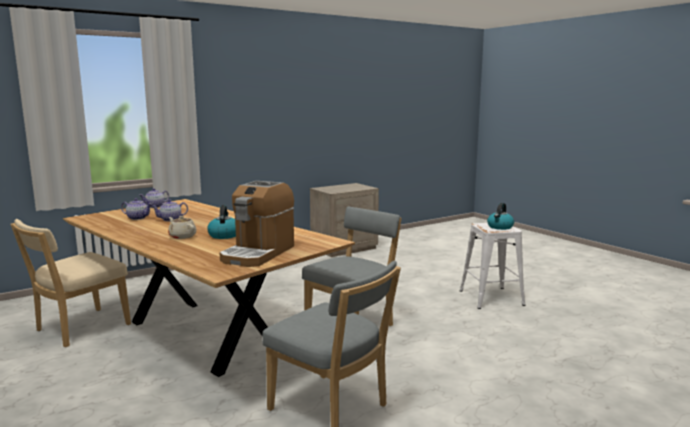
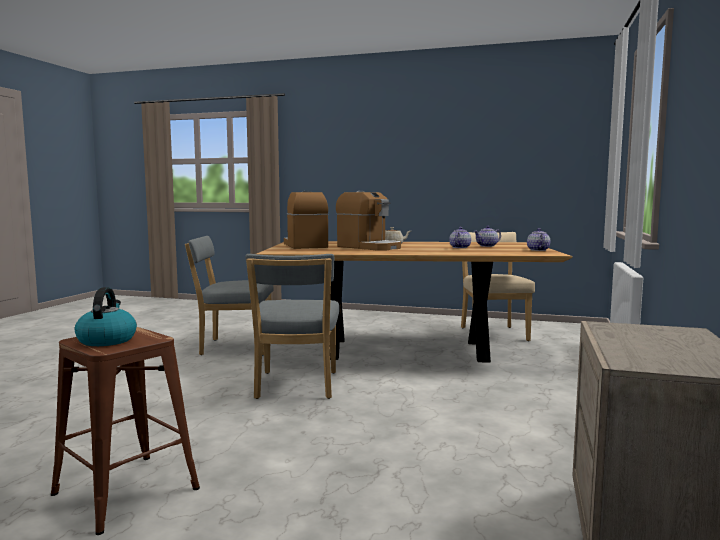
camera: 140 degrees right, 5 degrees down
kettle [207,205,236,239] -> coffee machine [336,191,401,251]
white stool [460,223,526,309] -> brown stool [51,327,200,535]

